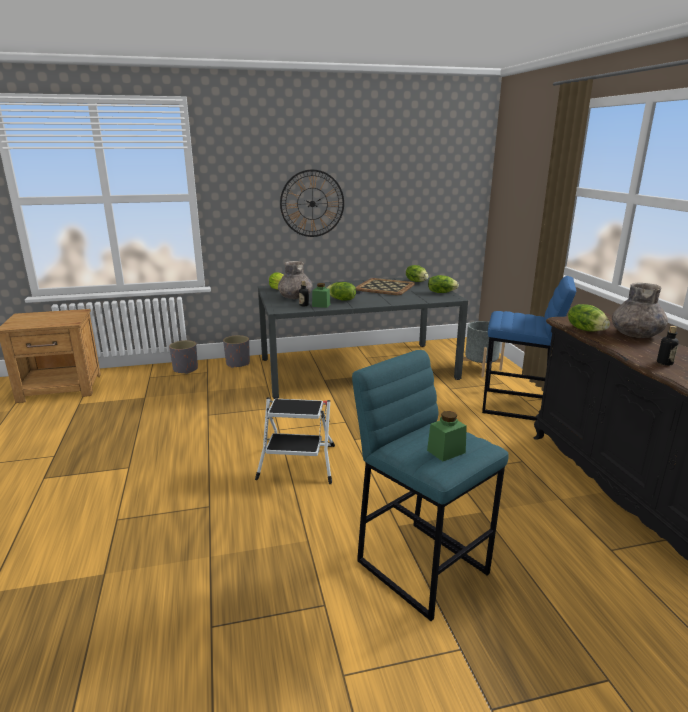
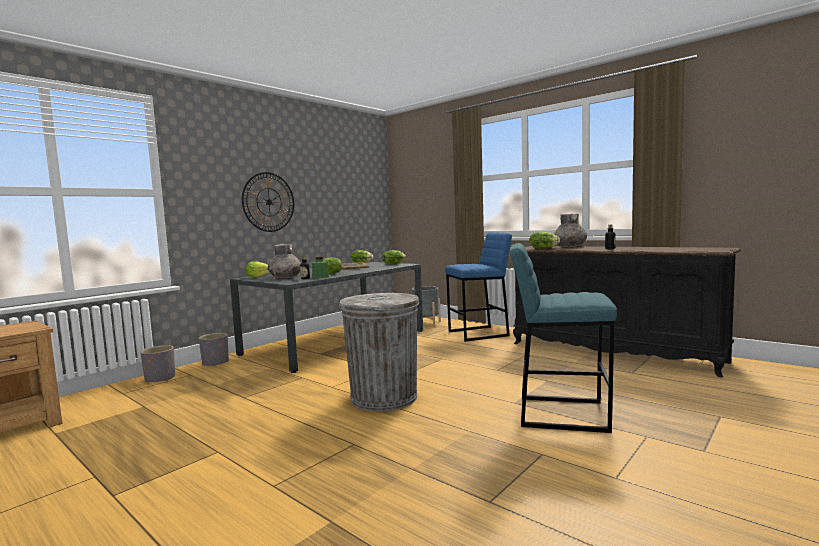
camera: 35 degrees left, 15 degrees down
step ladder [255,398,335,484] -> grey trash can [339,293,419,412]
green jar [427,411,467,461] -> none

